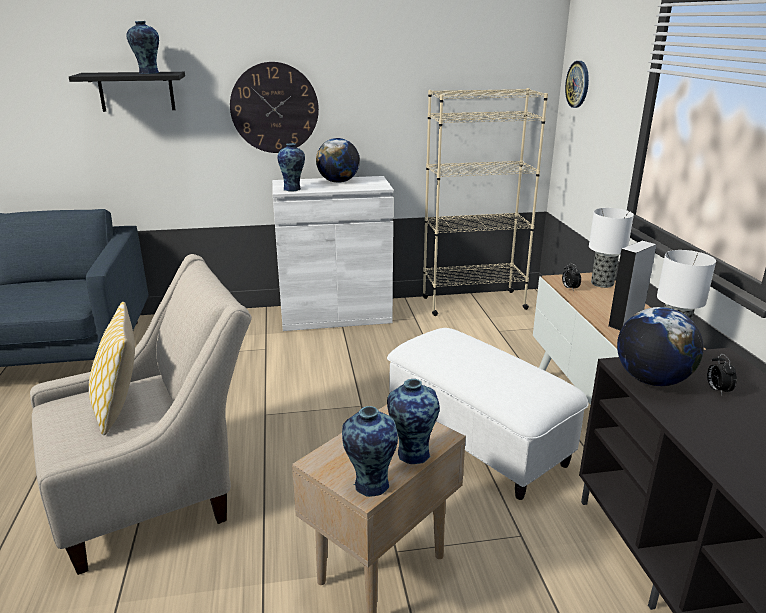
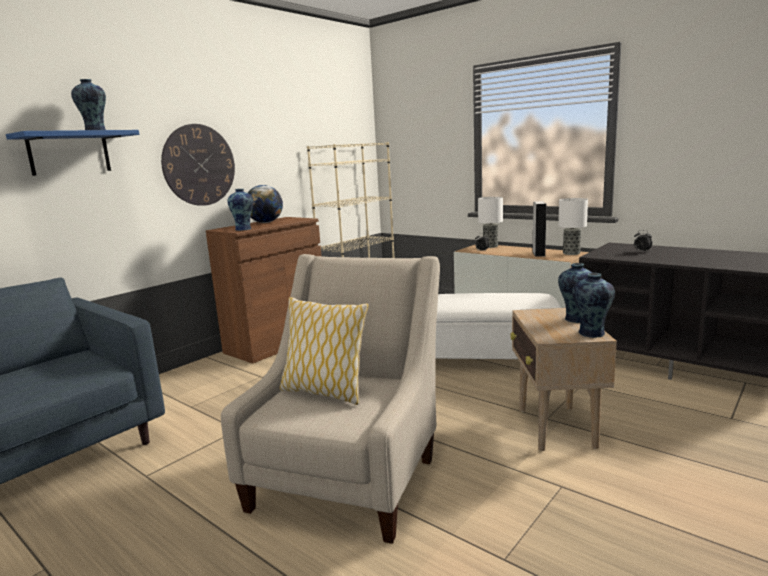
camera: 40 degrees left, 10 degrees down
black shelf [69,72,185,112] -> blue shelf [6,130,139,176]
white cabinet [272,176,393,331] -> brown cabinet [206,217,321,364]
wall clock [565,61,589,108] -> none
globe [617,307,703,386] -> none

